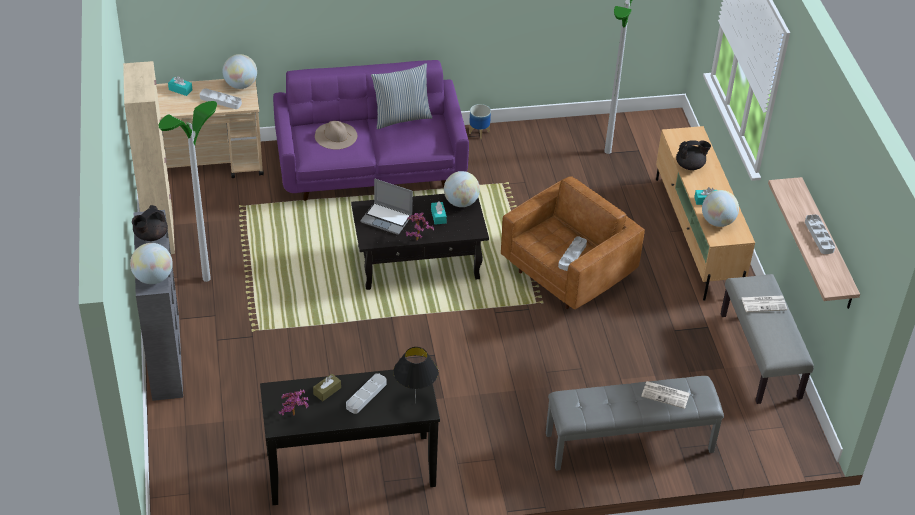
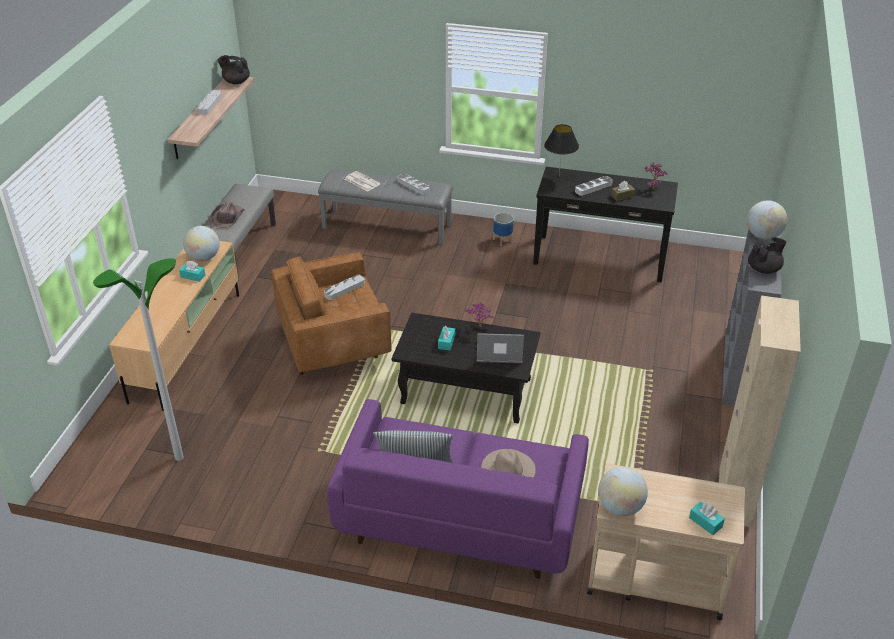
camera: 155 degrees left, 5 degrees down
floor lamp [159,101,217,282] -> none
grey tray [200,88,242,109] -> grey tray moved to [397,173,430,195]
laptop [360,178,413,235] -> laptop turned 45 degrees counterclockwise [477,333,524,363]
globe [444,171,480,207] -> none
planter [469,104,491,139] -> planter moved to [493,213,514,246]
black teapot [676,140,711,170] -> black teapot moved to [217,55,250,84]
newspaper [741,296,787,312] -> brown hat [209,201,244,228]

